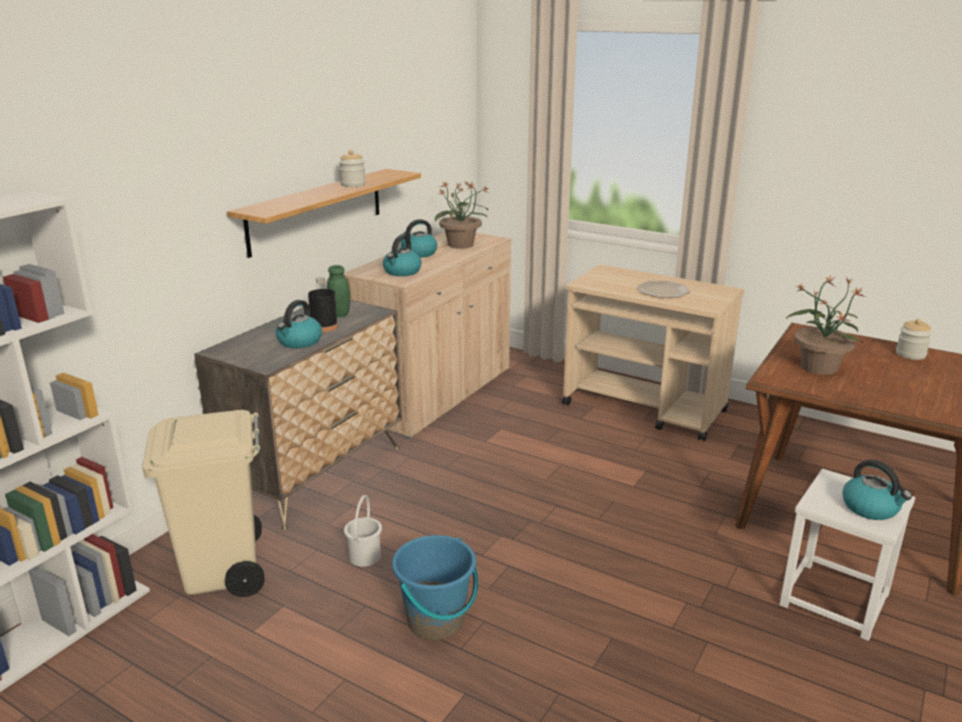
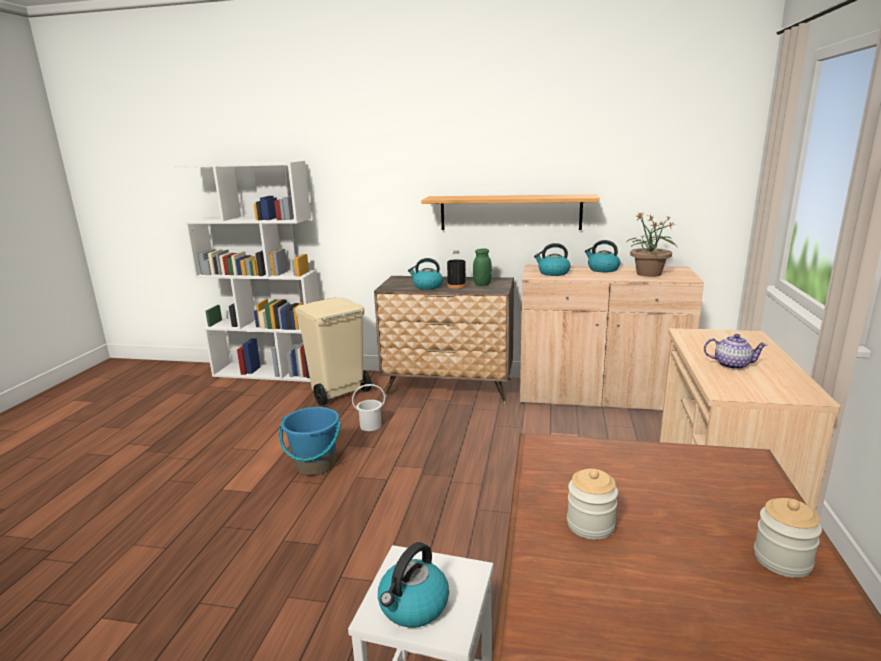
camera: 70 degrees right, 5 degrees down
jar [339,150,366,187] -> jar moved to [567,469,618,540]
plate [637,281,690,298] -> teapot [704,334,767,370]
potted plant [786,274,866,375] -> none

